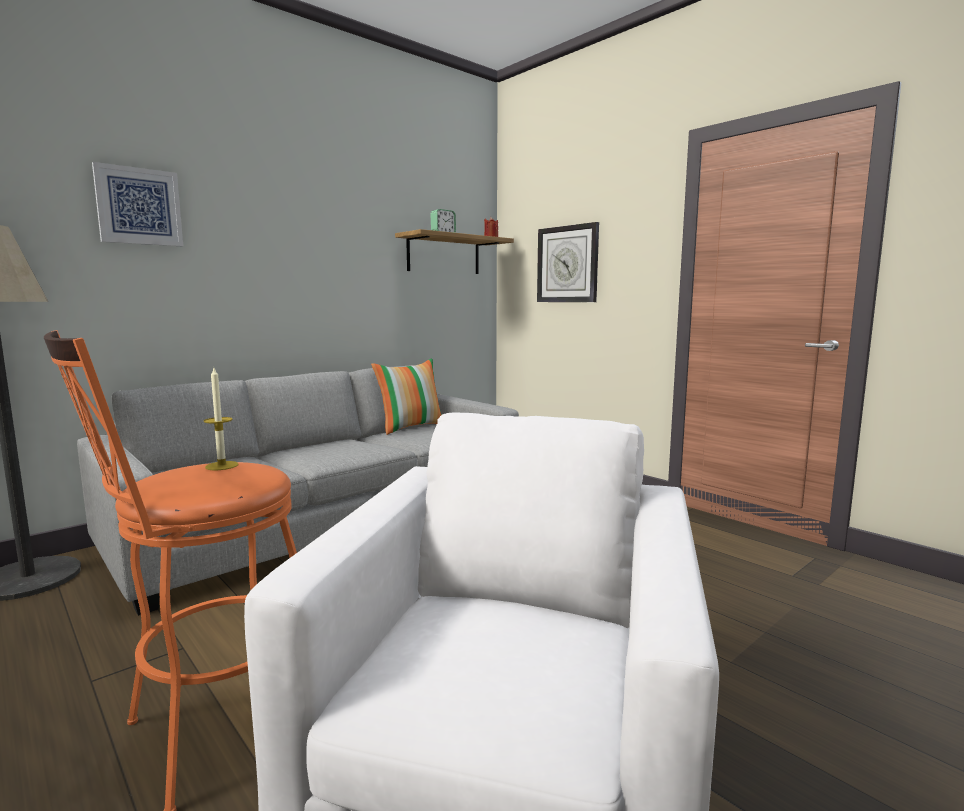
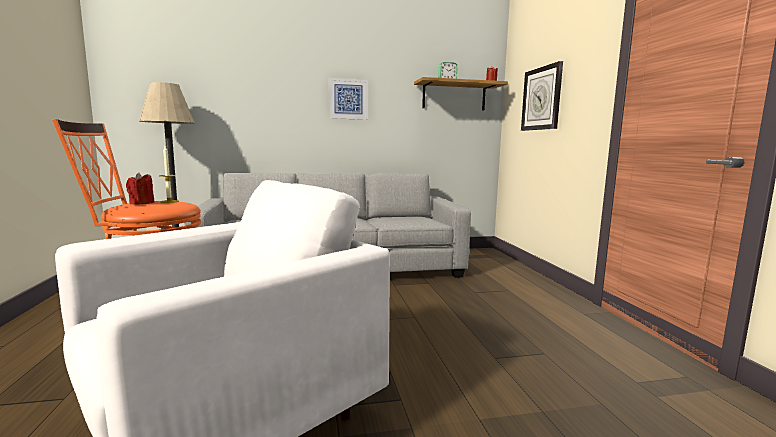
camera: 30 degrees right, 0 degrees up
picture [92,162,183,246] -> picture moved to [329,78,368,120]
pillow [371,359,442,435] -> none
none -> red candle [126,173,154,205]

